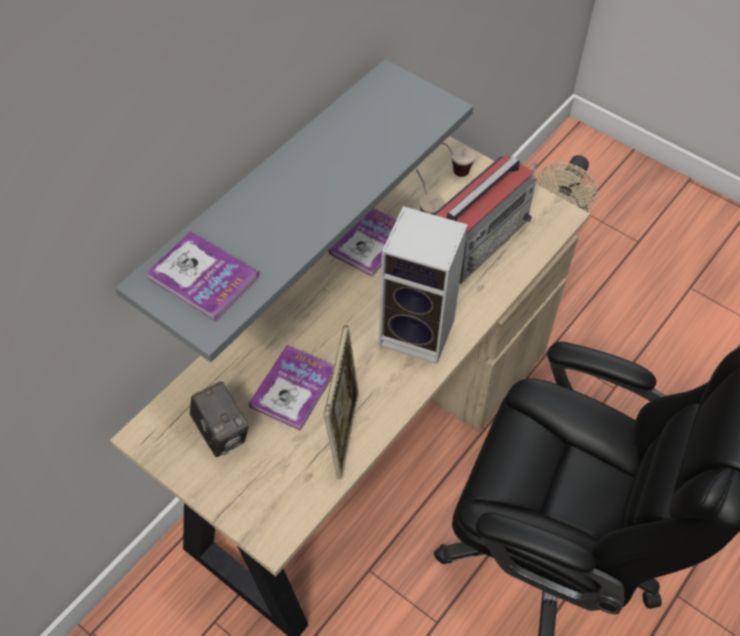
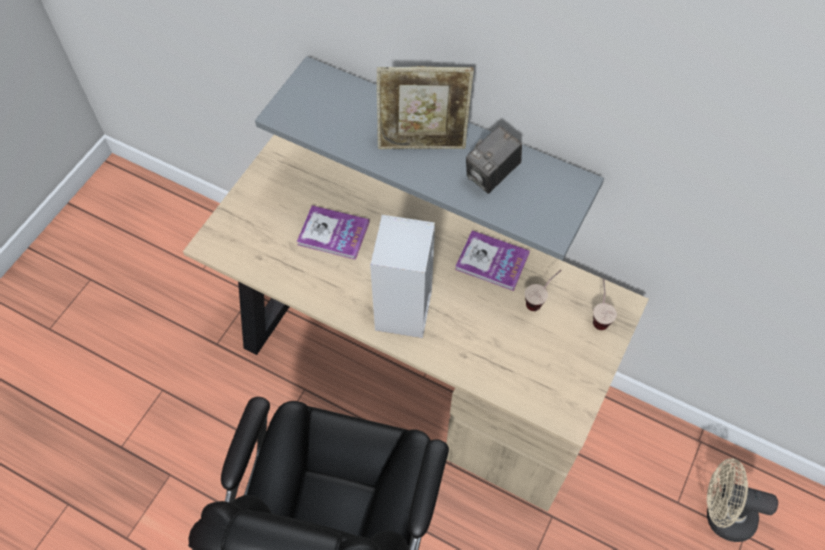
camera: 80 degrees right, 5 degrees up
book [146,231,259,321] -> none
camera [190,382,249,457] -> camera moved to [466,125,522,194]
picture frame [324,325,359,479] -> picture frame moved to [377,66,474,149]
radio [433,155,537,284] -> none

